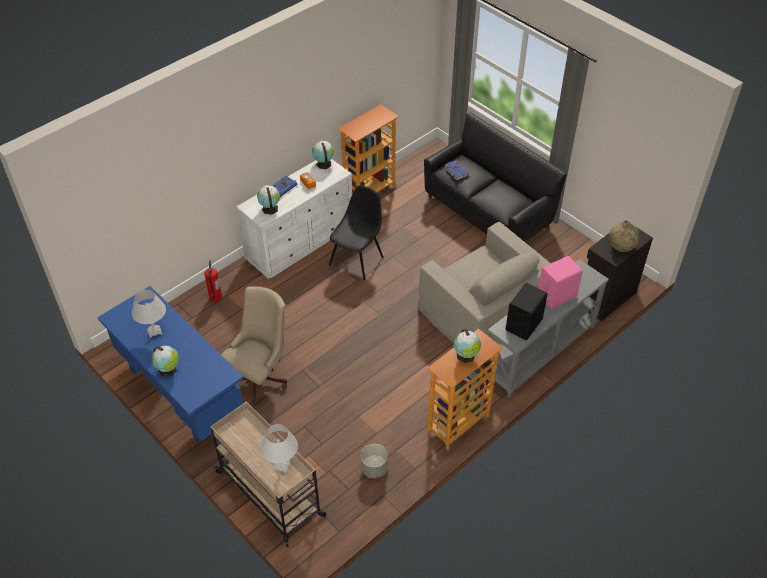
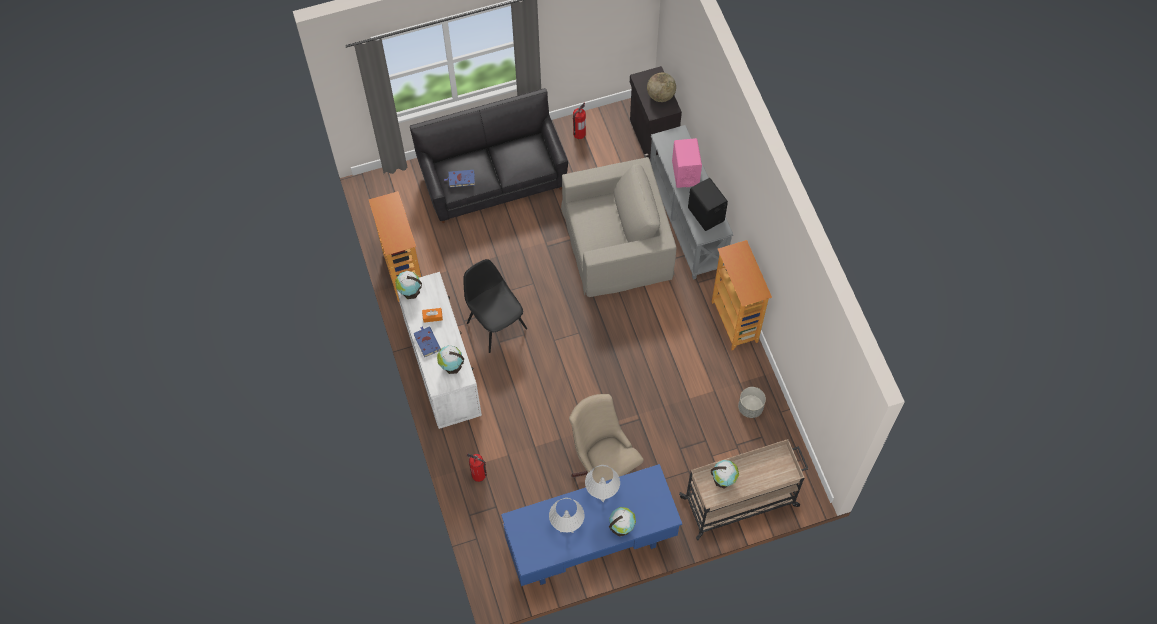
camera: 65 degrees left, 15 degrees up
white table lamp [260,424,298,473] -> white table lamp moved to [585,465,620,502]
globe [454,329,481,363] -> globe moved to [711,460,739,488]
none -> fire extinguisher [573,103,586,139]

